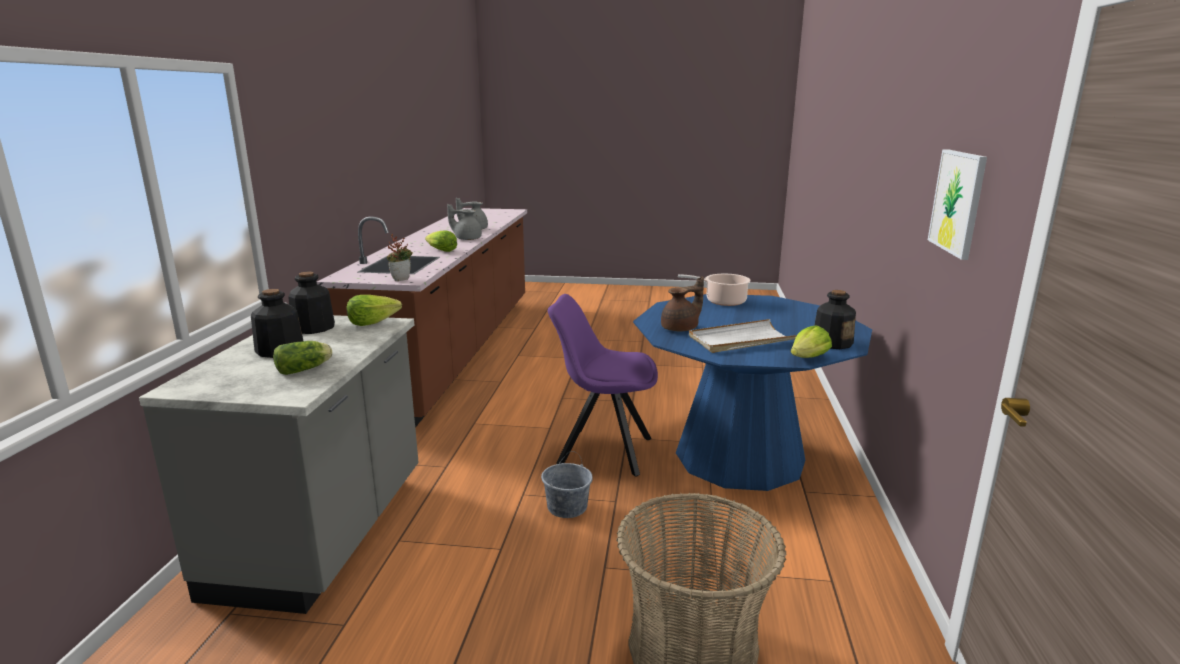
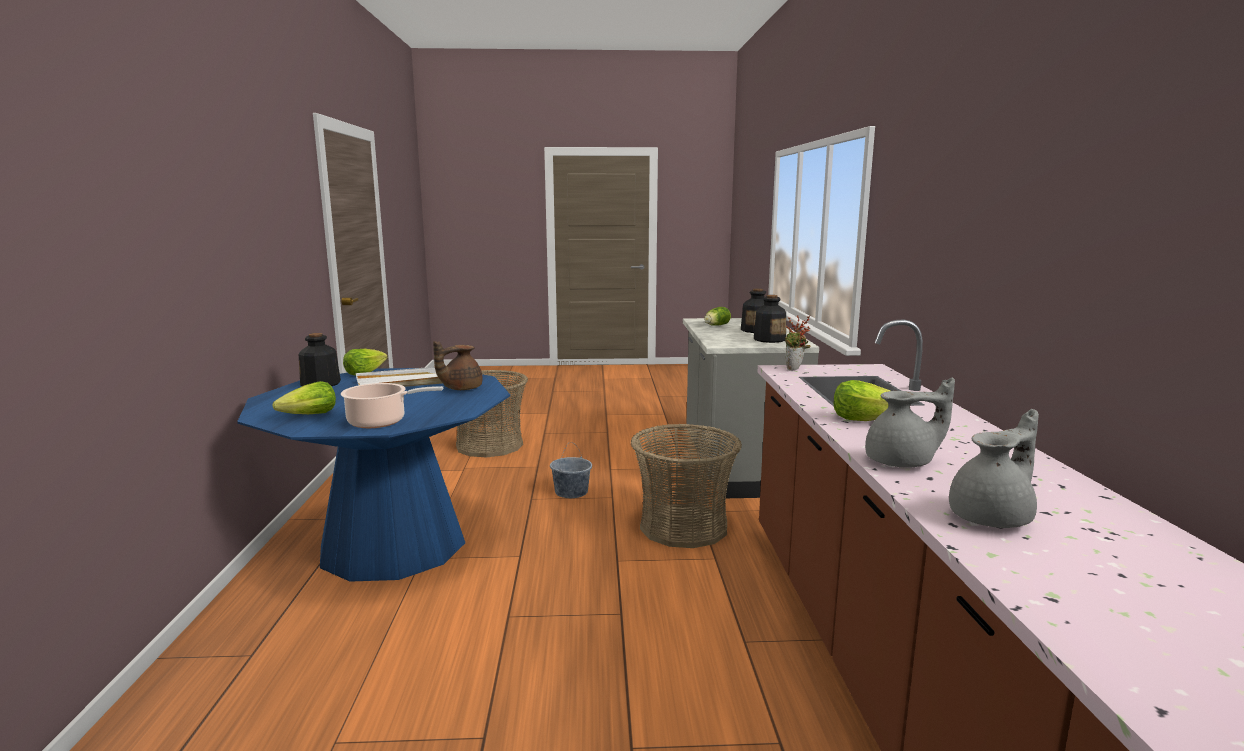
camera: 170 degrees right, 5 degrees down
lettuce [347,295,402,326] -> lettuce moved to [272,381,336,414]
purple chair [548,294,658,476] -> none
picture [928,149,987,260] -> none
none -> basket [631,424,742,548]

